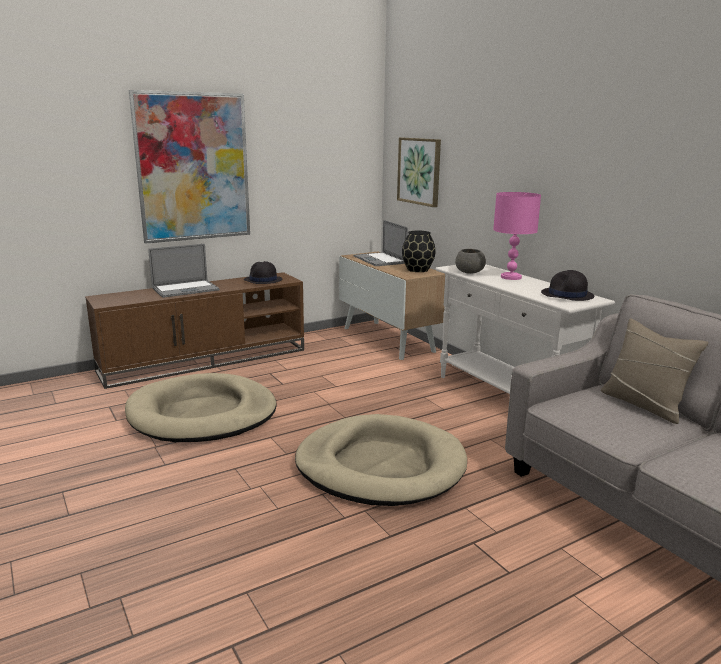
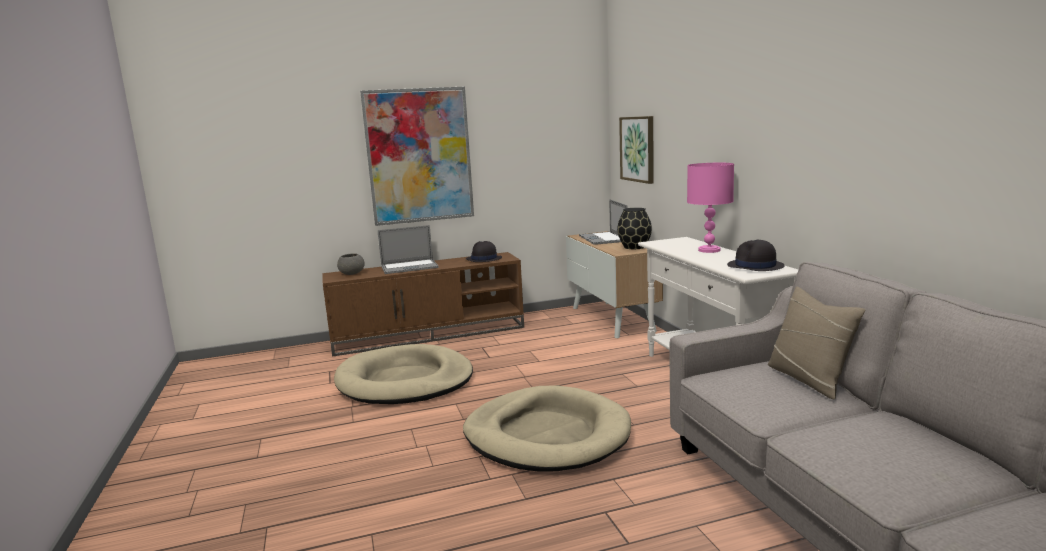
camera: 15 degrees right, 5 degrees down
grey bowl [455,249,486,274] -> grey bowl moved to [337,253,365,275]

